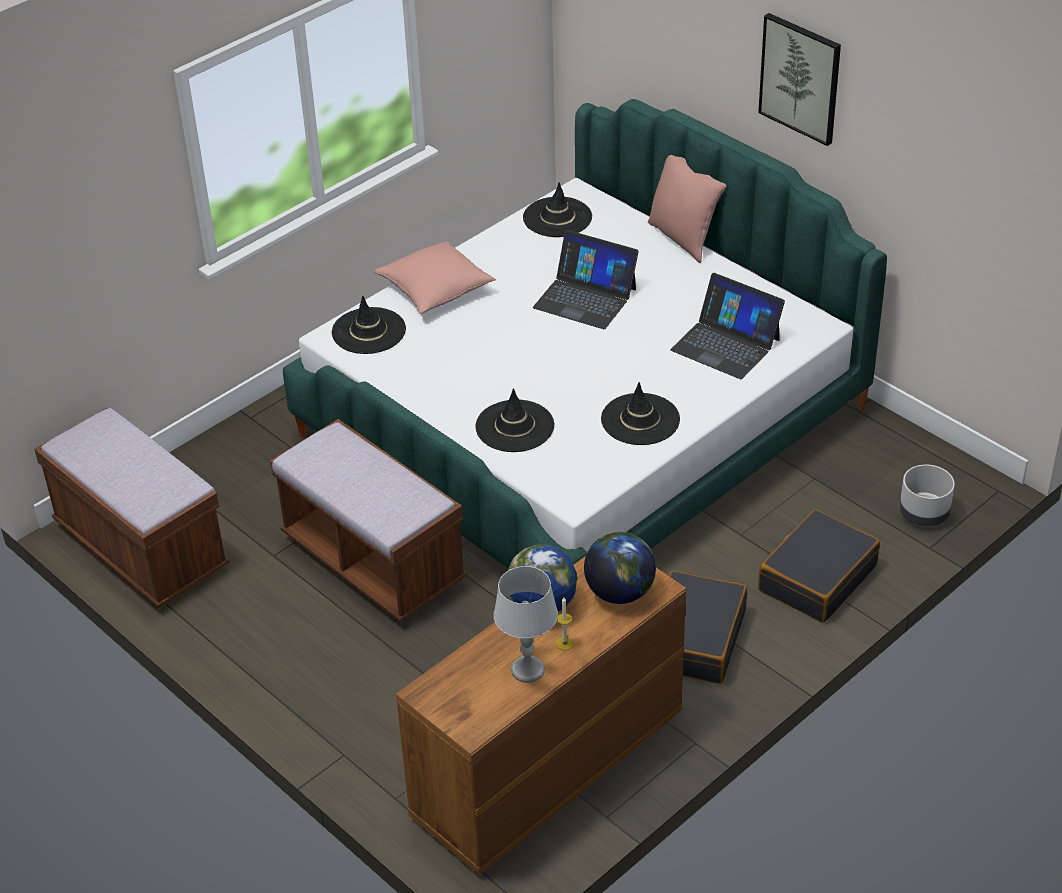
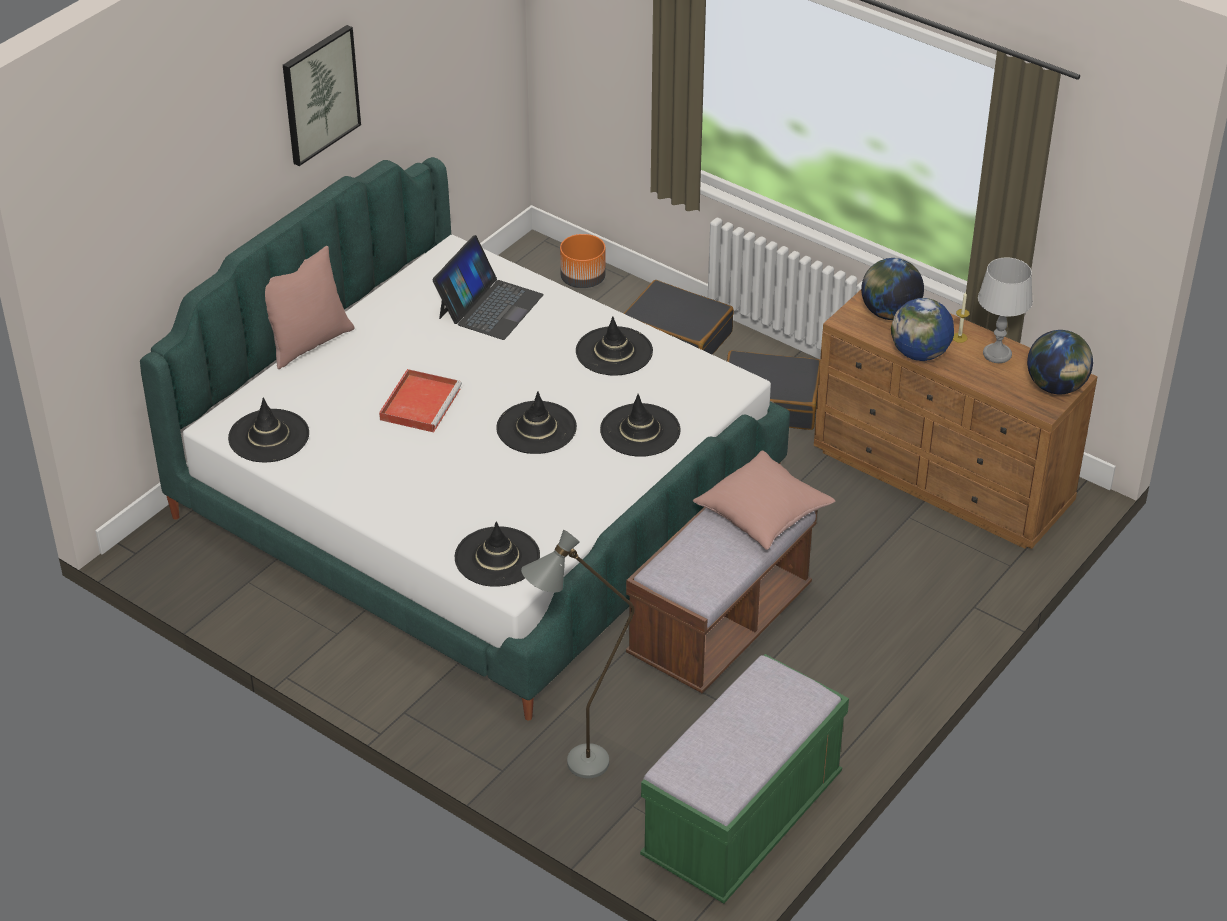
camera: 100 degrees left, 0 degrees up
brown bench [34,408,230,608] -> green bench [640,654,849,904]
pink pillow [373,242,496,314] -> pink pillow moved to [693,451,835,550]
laptop [533,230,639,329] -> red tray [379,369,462,433]
grey planter [900,465,955,526] -> orange planter [560,234,606,288]
none -> black hat [496,392,577,454]
none -> grey floor lamp [521,529,634,779]
none -> globe [1027,330,1093,394]

